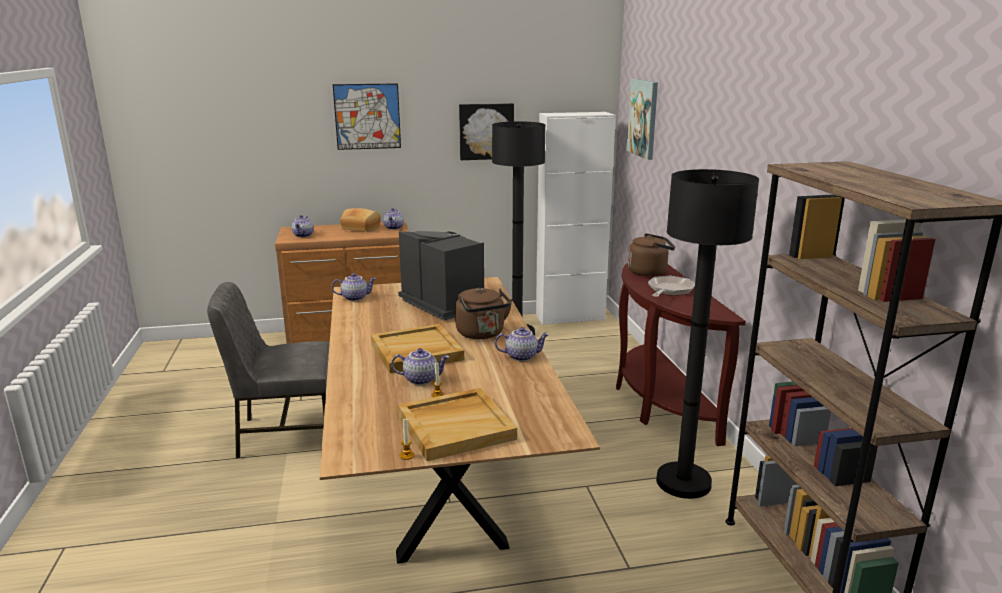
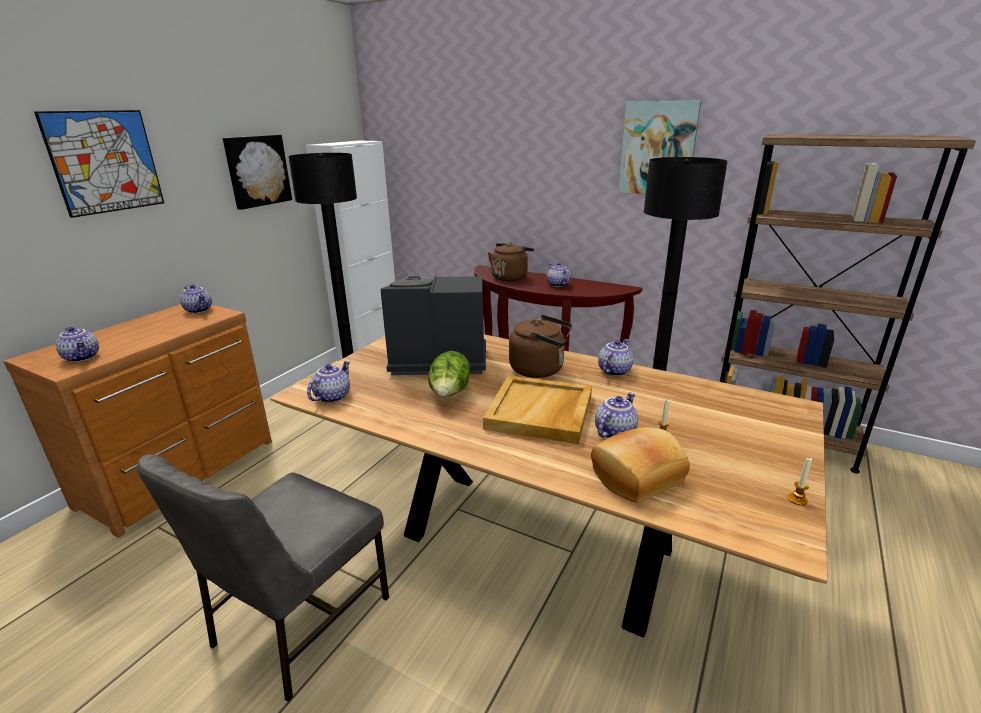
camera: 50 degrees left, 5 degrees up
bread [340,208,381,232] -> bread moved to [591,427,690,503]
beige tray [398,388,517,461] -> none
picture [626,79,658,160] -> picture moved to [618,101,701,194]
frying pan [648,276,695,297] -> teapot [547,263,570,287]
none -> lettuce [428,351,470,397]

